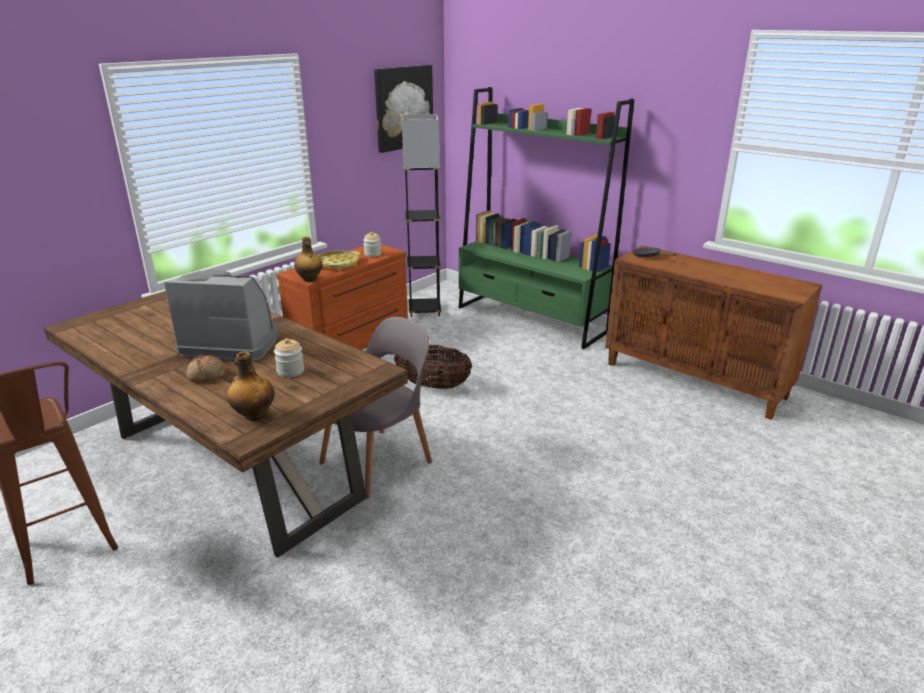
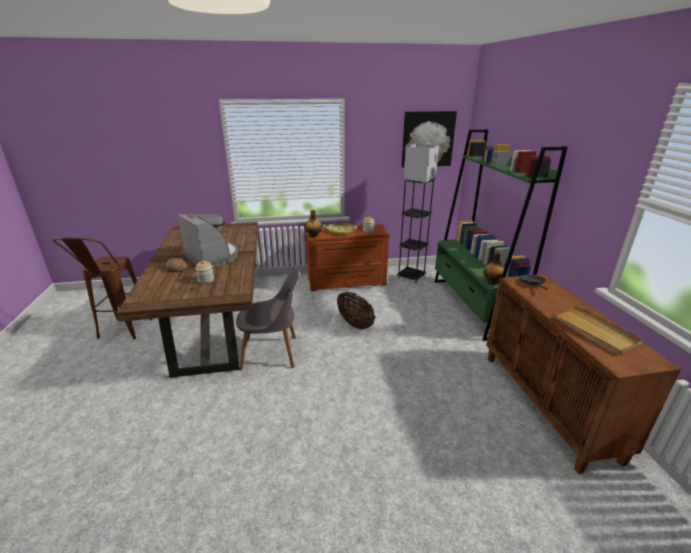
camera: 40 degrees right, 0 degrees up
bottle [227,352,274,421] -> bottle moved to [484,252,504,285]
none -> beige tray [550,304,643,354]

